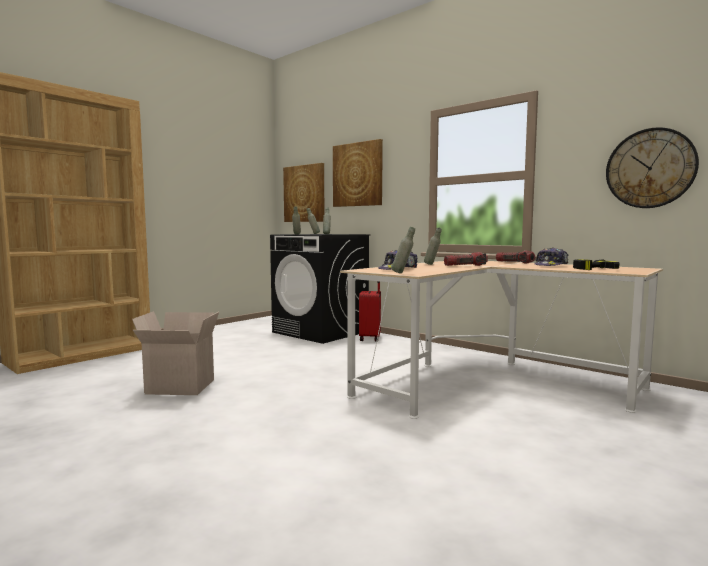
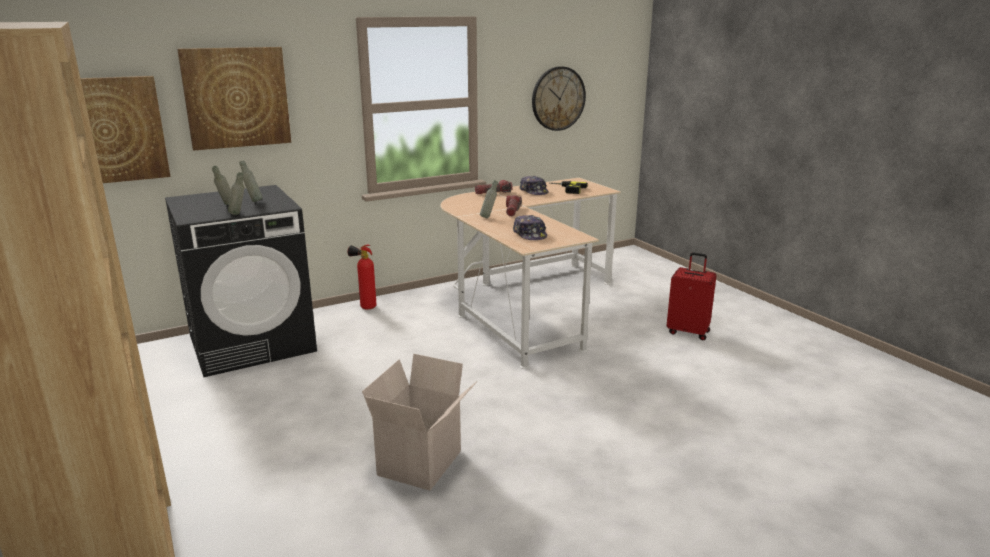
camera: 70 degrees left, 15 degrees up
red suitcase [359,281,381,342] -> red suitcase moved to [666,252,716,340]
grey bottle [392,227,415,273] -> none
none -> fire extinguisher [347,245,377,310]

